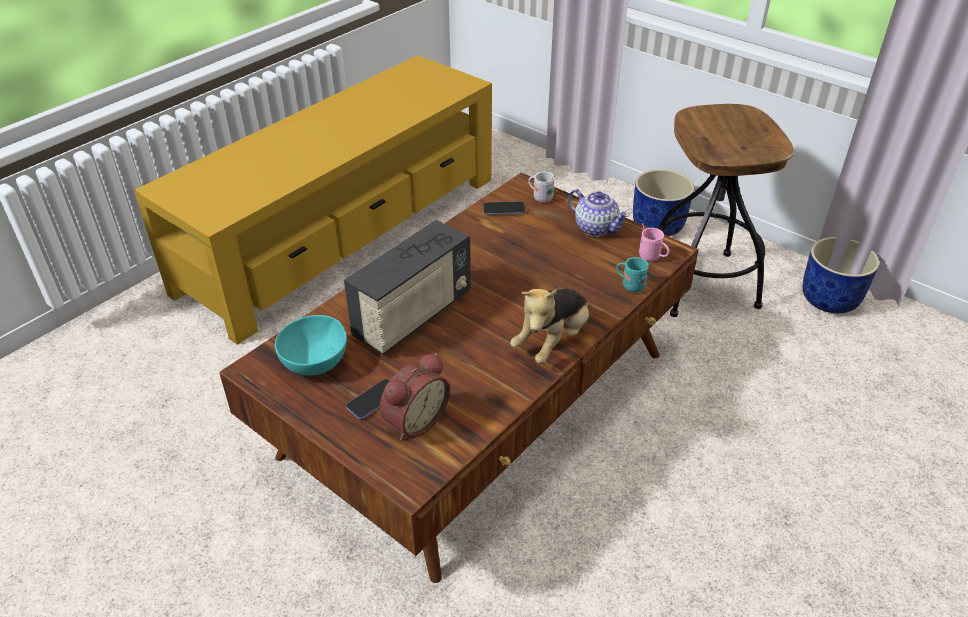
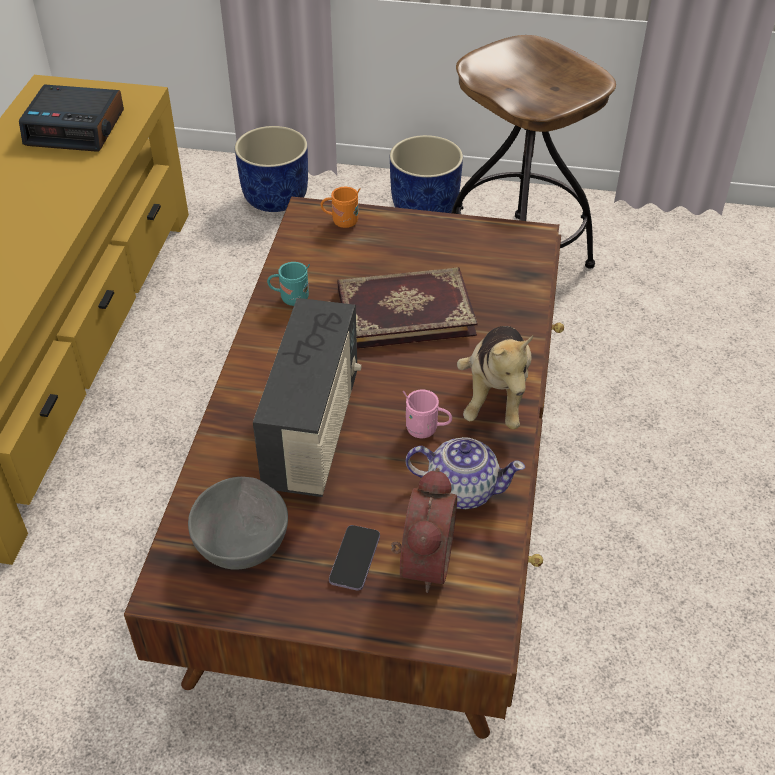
camera: 30 degrees left, 5 degrees up
turquoise bowl [275,315,347,376] -> grey bowl [188,477,288,570]
phone [483,201,525,215] -> none
white mug [528,172,555,203] -> orange mug [321,187,361,228]
teapot [568,189,630,237] -> teapot moved to [406,437,525,509]
turquoise mug [616,257,651,293] -> turquoise mug moved to [267,262,310,306]
pink mug [639,223,669,262] -> pink mug moved to [403,389,452,438]
blue planter [803,237,879,314] -> blue planter moved to [235,126,308,212]
none -> alarm clock [19,84,124,152]
none -> book [338,267,478,349]

